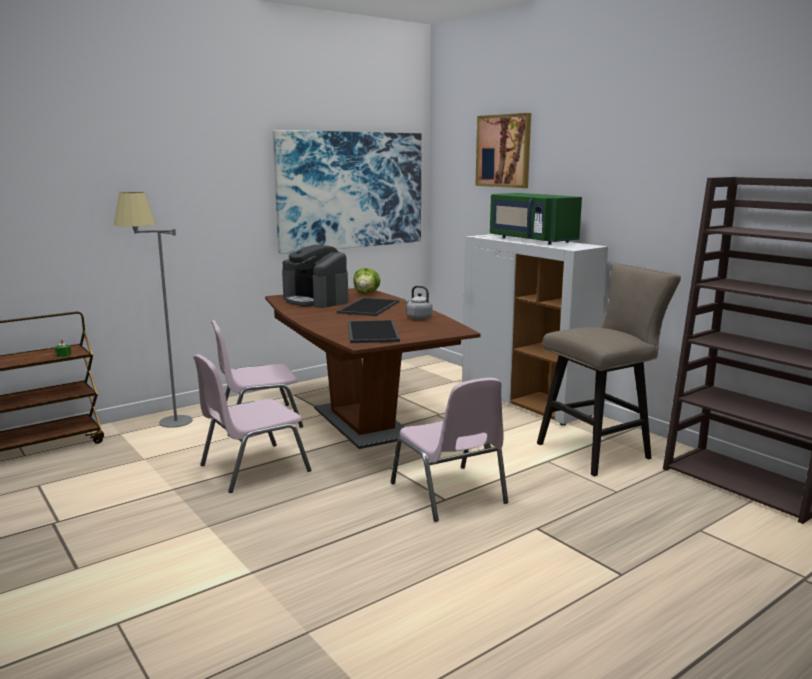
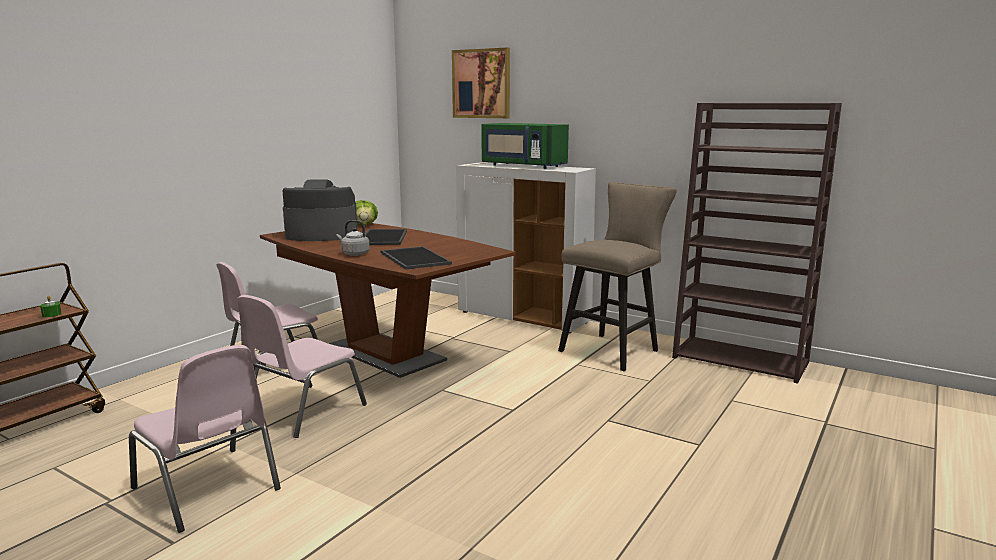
camera: 20 degrees left, 0 degrees up
grey floor lamp [114,192,193,428] -> none
picture [273,130,421,254] -> none
coffee machine [282,245,349,308] -> coffee machine turned 150 degrees clockwise [283,179,358,241]
pink chair [391,378,508,522] -> pink chair moved to [129,345,281,533]
grey kettle [404,286,433,319] -> grey kettle moved to [336,220,370,256]

